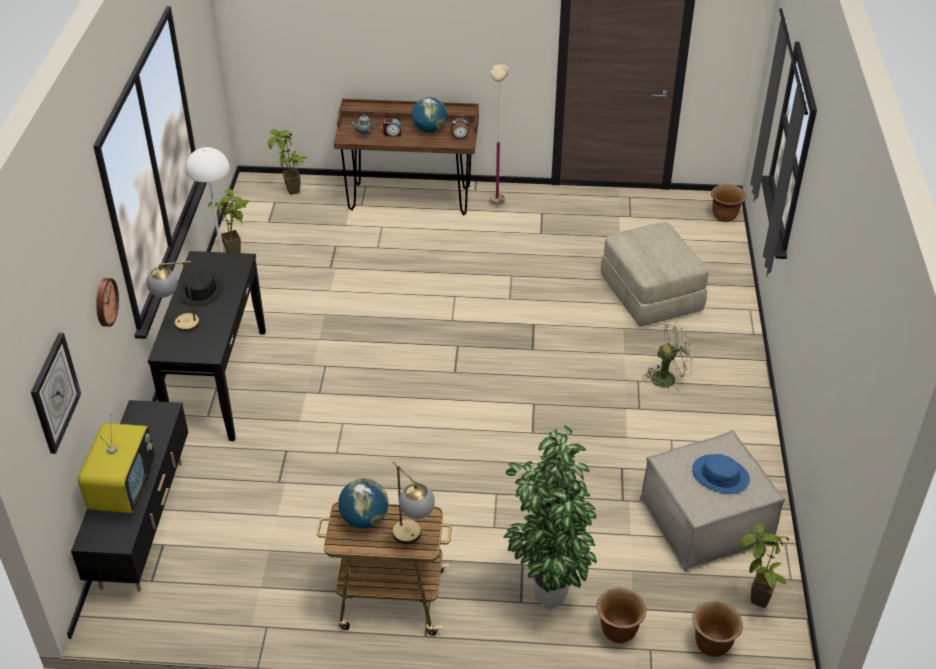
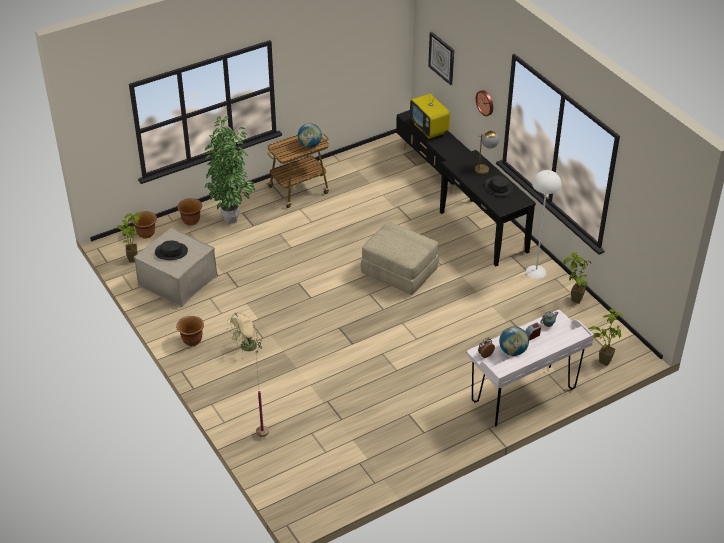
camera: 145 degrees right, 0 degrees up
brown desk [334,99,479,215] -> white desk [467,310,594,426]
table lamp [392,461,435,544] -> none
beige floor lamp [490,64,509,205] -> beige floor lamp moved to [237,316,269,437]
beige ottoman [601,222,709,327] -> beige ottoman moved to [360,222,439,295]
blue hat [692,454,750,494] -> black hat [155,240,188,260]
brown planter [711,184,747,222] -> brown planter moved to [176,316,204,346]

